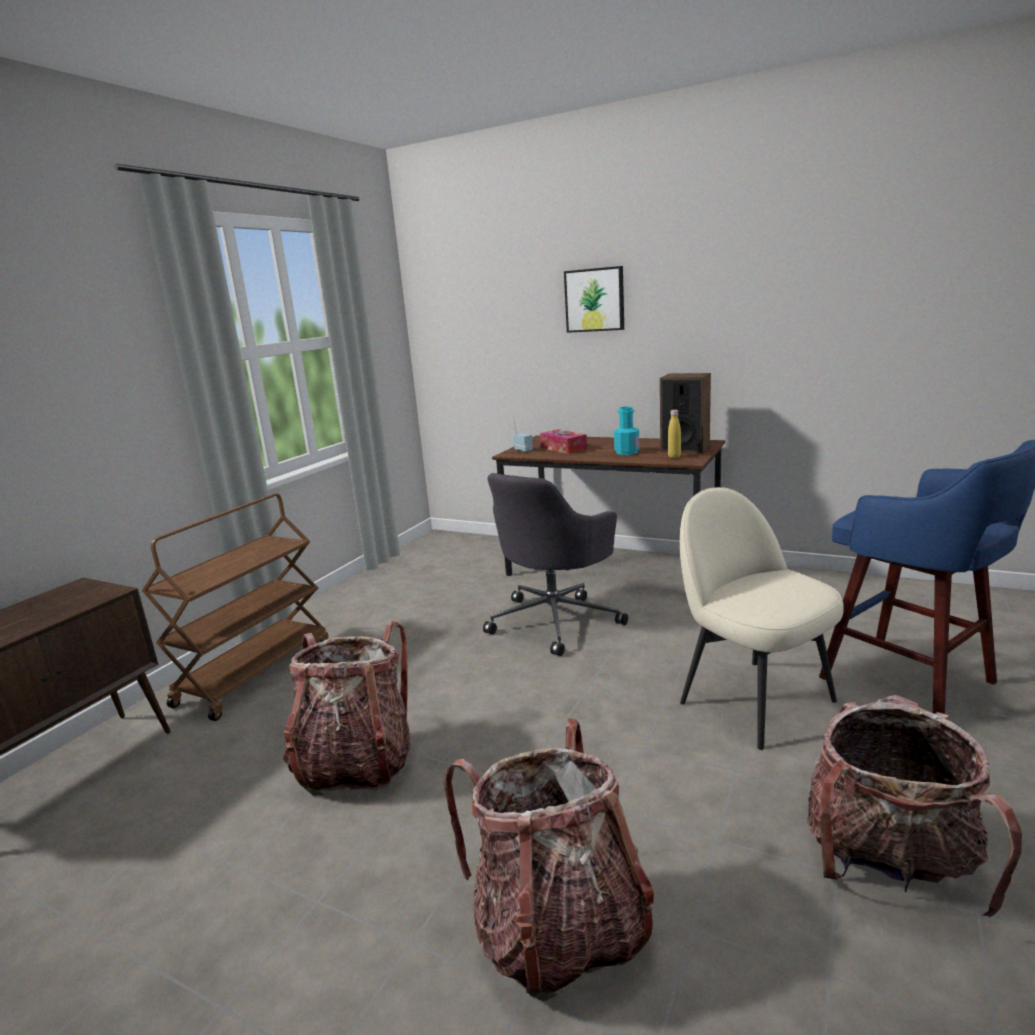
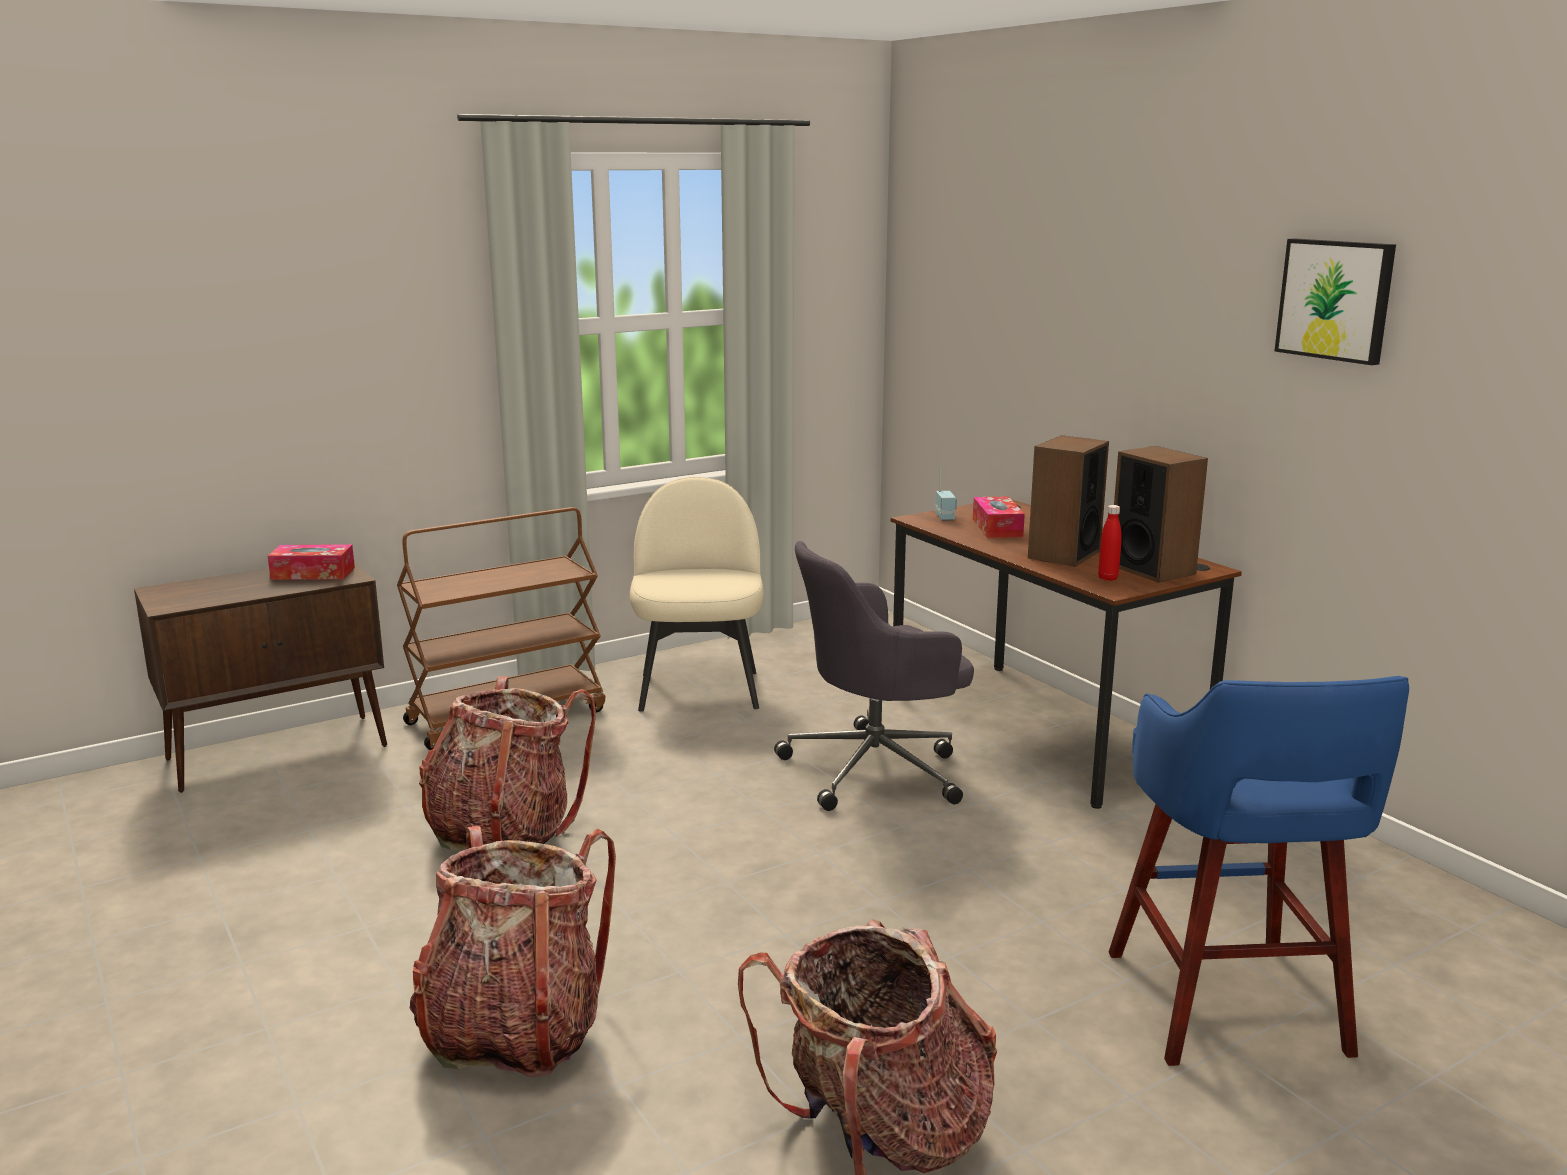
camera: 30 degrees right, 0 degrees up
picture [564,266,624,333] -> picture moved to [1275,239,1396,365]
turquoise bottle [614,406,639,455] -> speaker [1028,435,1109,567]
yellow bottle [668,410,681,458] -> red bottle [1098,505,1122,581]
beige chair [680,487,844,750] -> beige chair moved to [630,477,764,712]
none -> tissue box [268,544,355,580]

